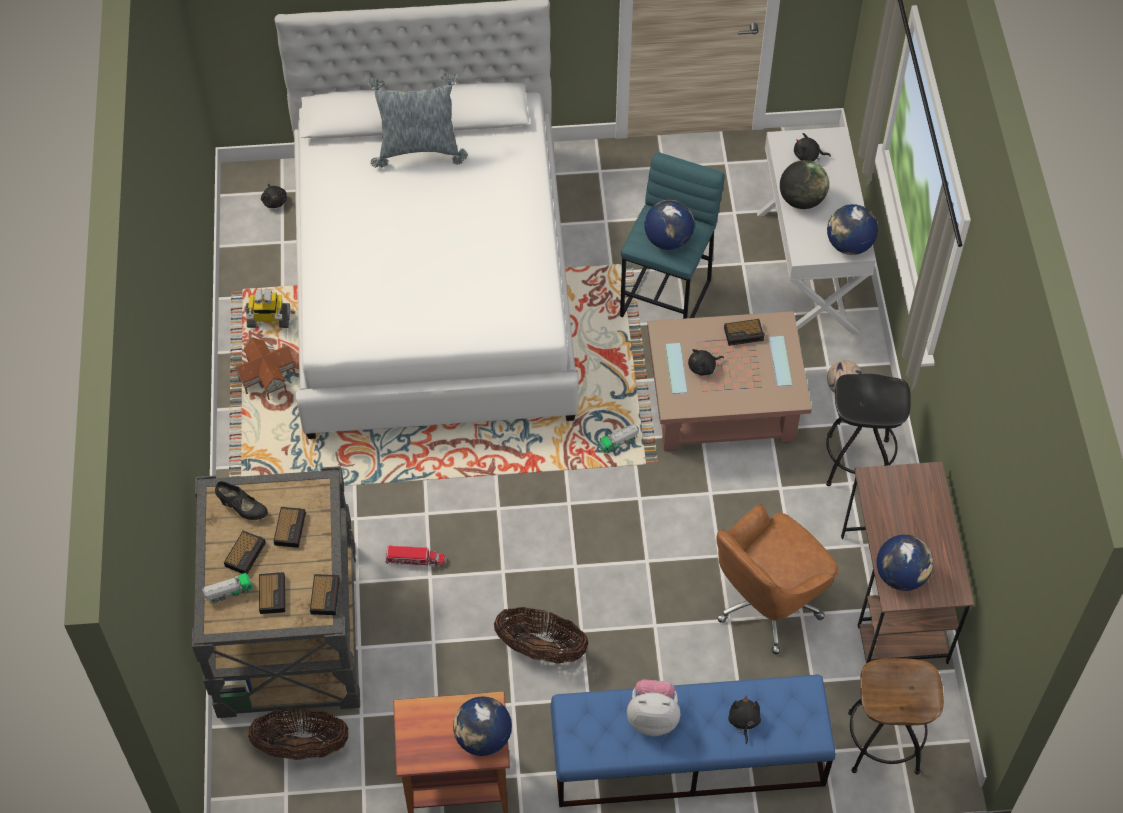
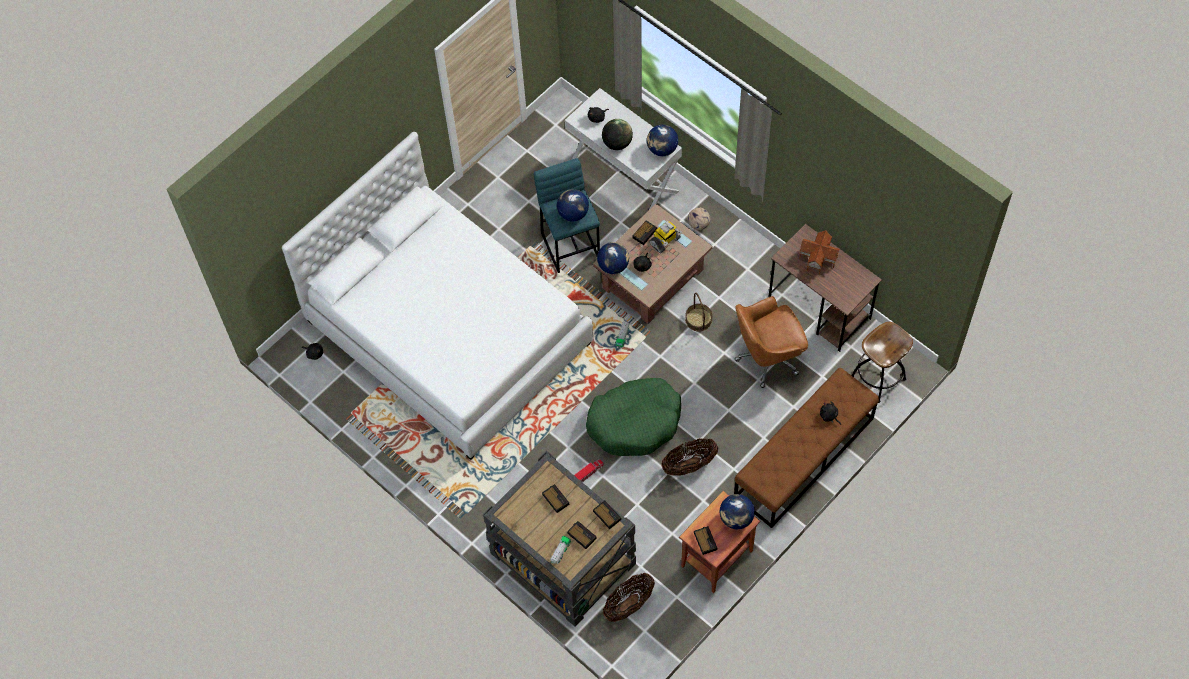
camera: 40 degrees left, 5 degrees up
black shoe [215,481,268,520] -> none
alarm clock [224,531,266,574] -> alarm clock moved to [694,526,717,555]
toy house [234,337,295,400] -> toy house moved to [799,230,840,274]
toy robot [246,289,290,328] -> toy robot moved to [649,221,682,253]
pillow [366,73,468,168] -> none
blue bench [550,675,836,807] -> brown bench [734,368,879,528]
plush toy [627,680,680,736] -> none
brown office chair [717,504,839,654] -> brown office chair turned 60 degrees clockwise [735,296,808,388]
black stool [826,374,911,486] -> none
globe [876,535,933,591] -> globe moved to [597,242,629,274]
none -> green dog bed [586,378,681,456]
none -> basket [685,293,713,331]

